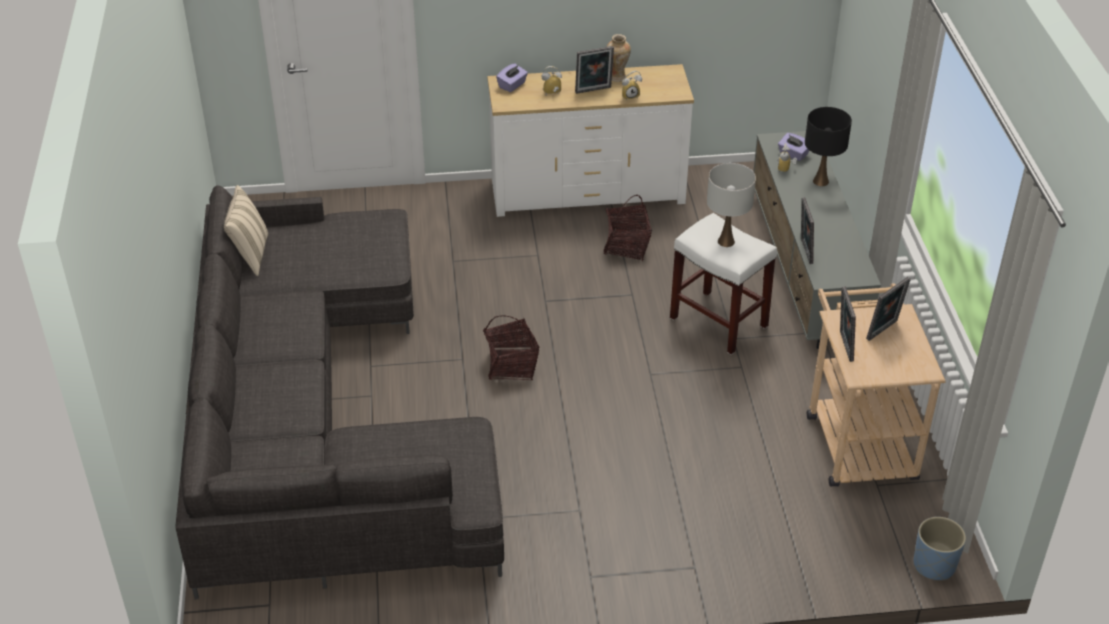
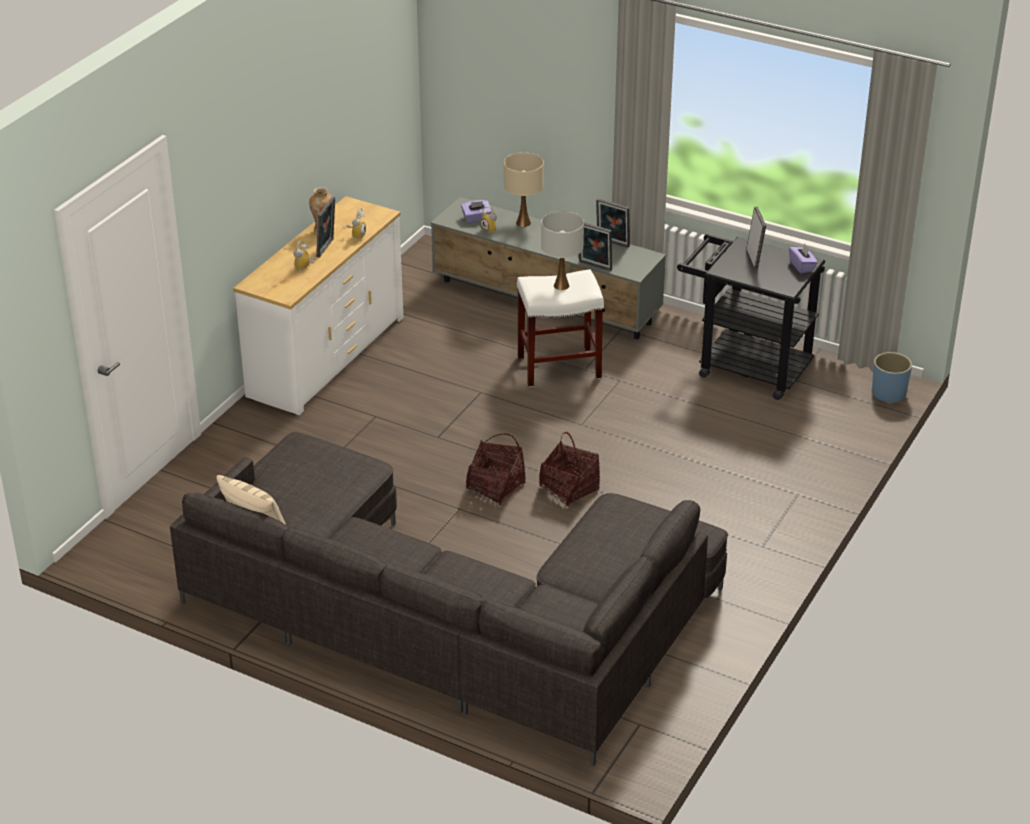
camera: 55 degrees left, 5 degrees down
purple tissue box [496,63,528,92] -> purple tissue box moved to [789,244,818,273]
basket [604,195,652,261] -> basket moved to [539,432,600,506]
black table lamp [805,107,852,186] -> beige table lamp [504,152,544,227]
beige cart [807,283,946,487] -> black cart [677,234,825,400]
picture frame [840,286,856,362] -> picture frame moved to [596,198,630,248]

